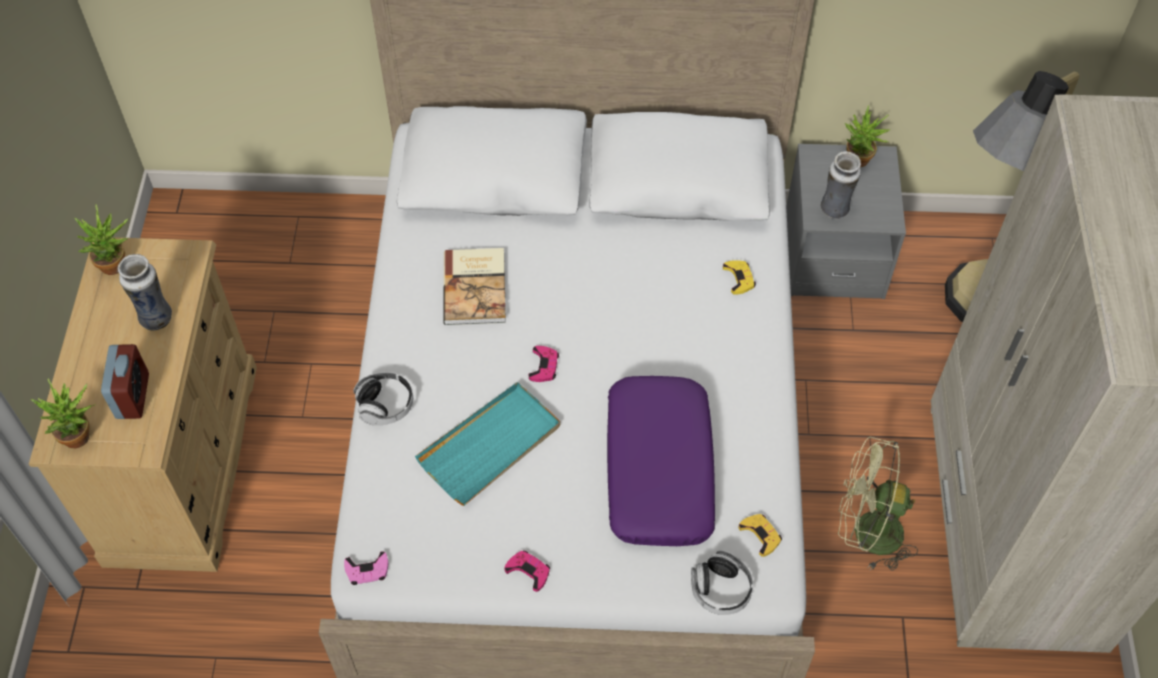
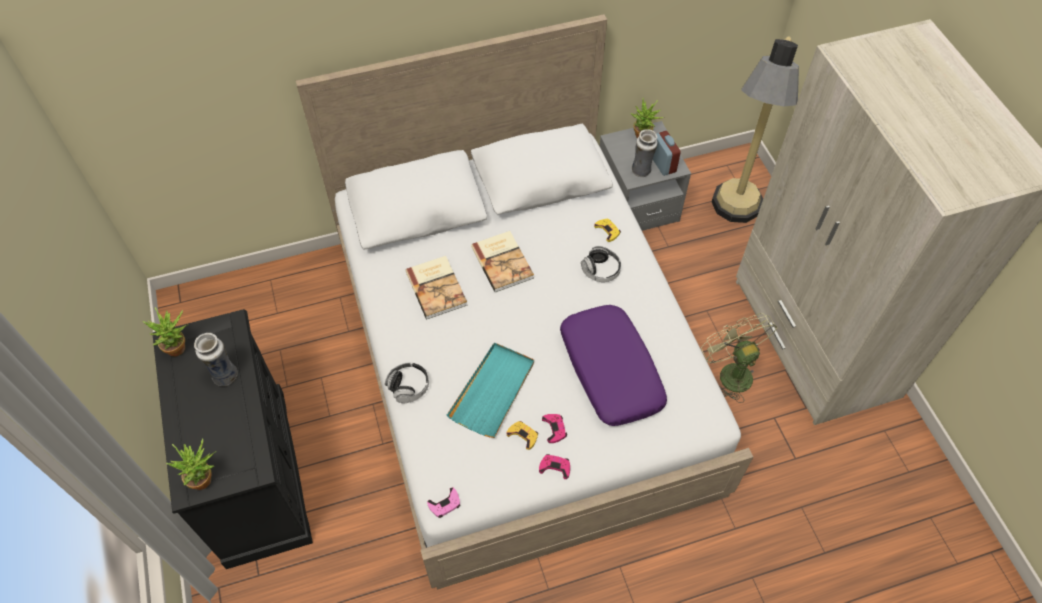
camera: 20 degrees left, 0 degrees up
beige dresser [29,237,257,572] -> black dresser [153,309,313,569]
alarm clock [101,344,149,419] -> alarm clock moved to [653,131,681,176]
pink game controller [529,346,559,382] -> pink game controller moved to [542,414,567,443]
headphones [691,550,753,615] -> headphones moved to [581,246,621,282]
yellow game controller [739,514,782,557] -> yellow game controller moved to [506,421,538,450]
green fan [838,437,918,571] -> green fan turned 75 degrees clockwise [701,313,777,403]
none -> book [471,231,534,292]

